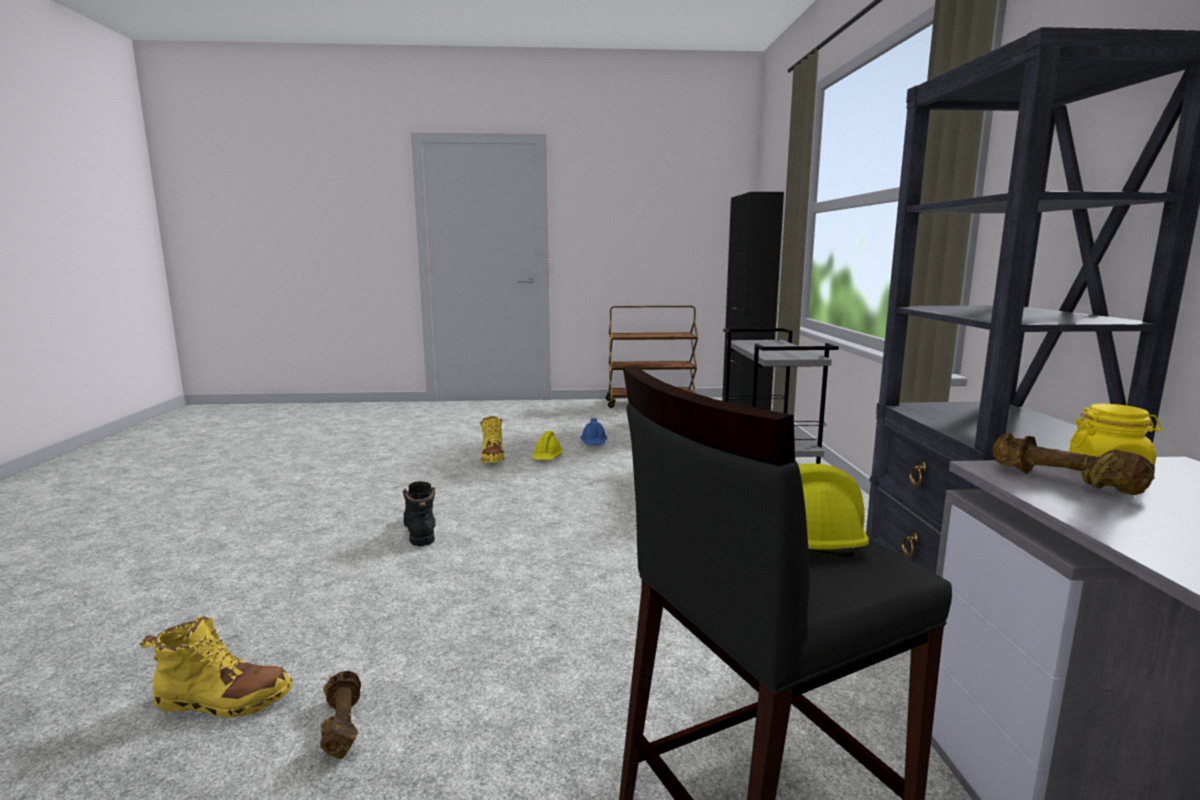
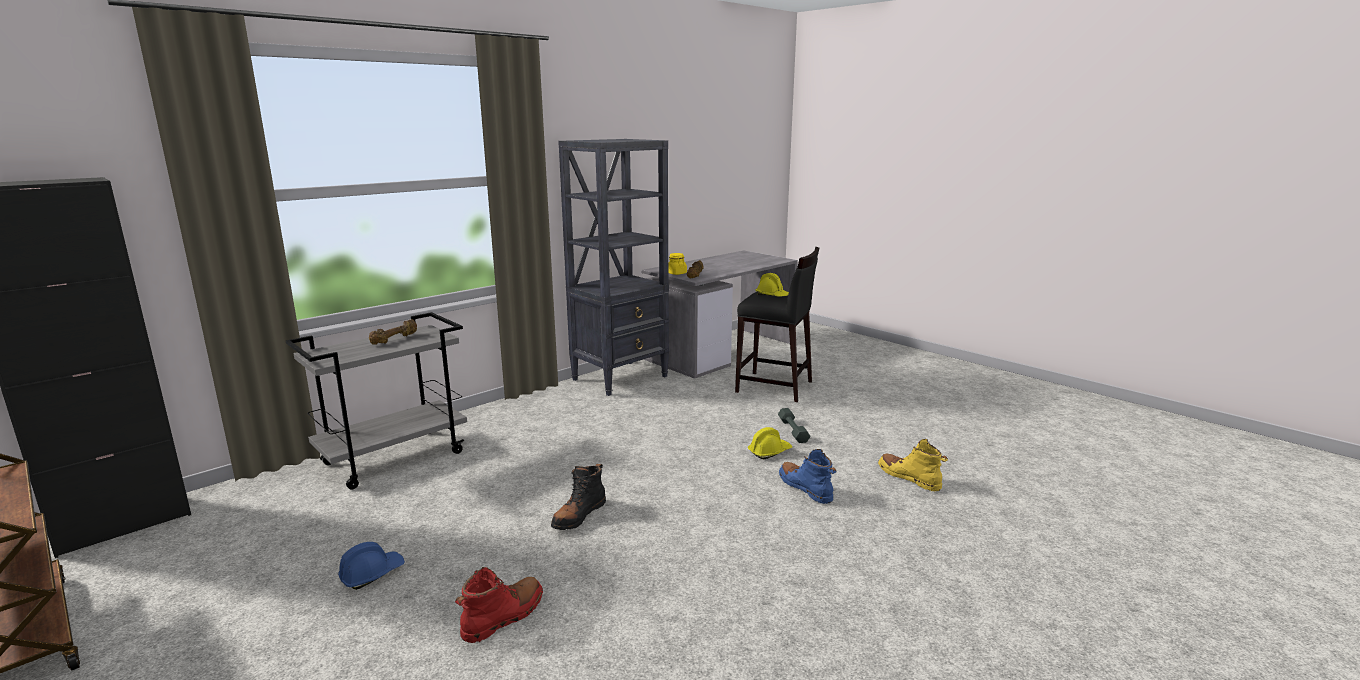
camera: 130 degrees left, 5 degrees up
brown dumbbell [320,671,361,759] -> brown dumbbell moved to [369,319,417,345]
black boot [403,481,435,546] -> black boot moved to [551,464,606,530]
yellow boot [480,416,505,464] -> red boot [455,567,543,643]
yellow hard hat [532,431,563,460] -> yellow hard hat moved to [748,427,792,459]
none -> grey dumbbell [778,408,810,443]
none -> blue boot [779,449,837,504]

